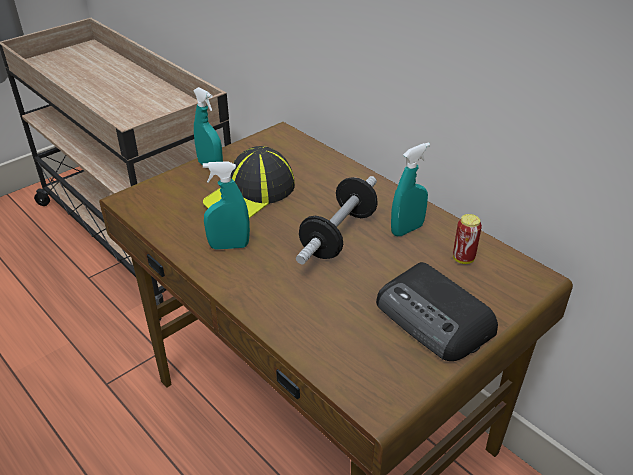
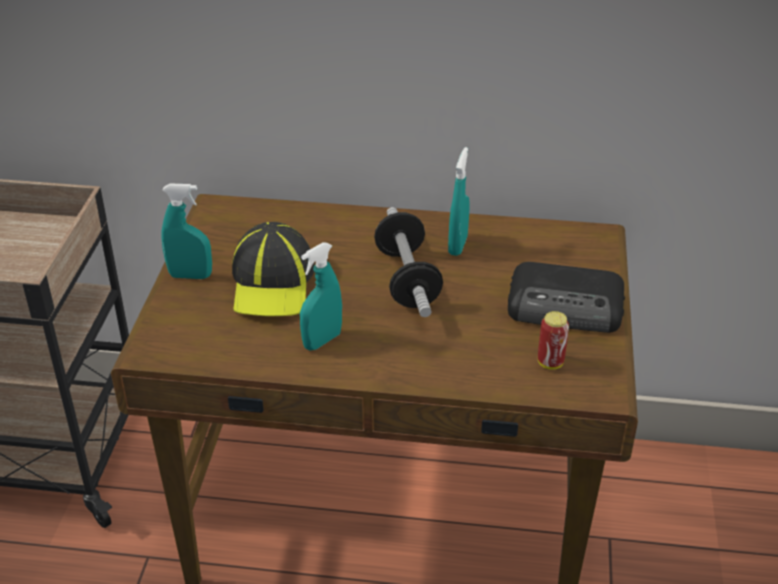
camera: 40 degrees left, 0 degrees up
can [453,214,482,264] -> can moved to [538,311,569,370]

